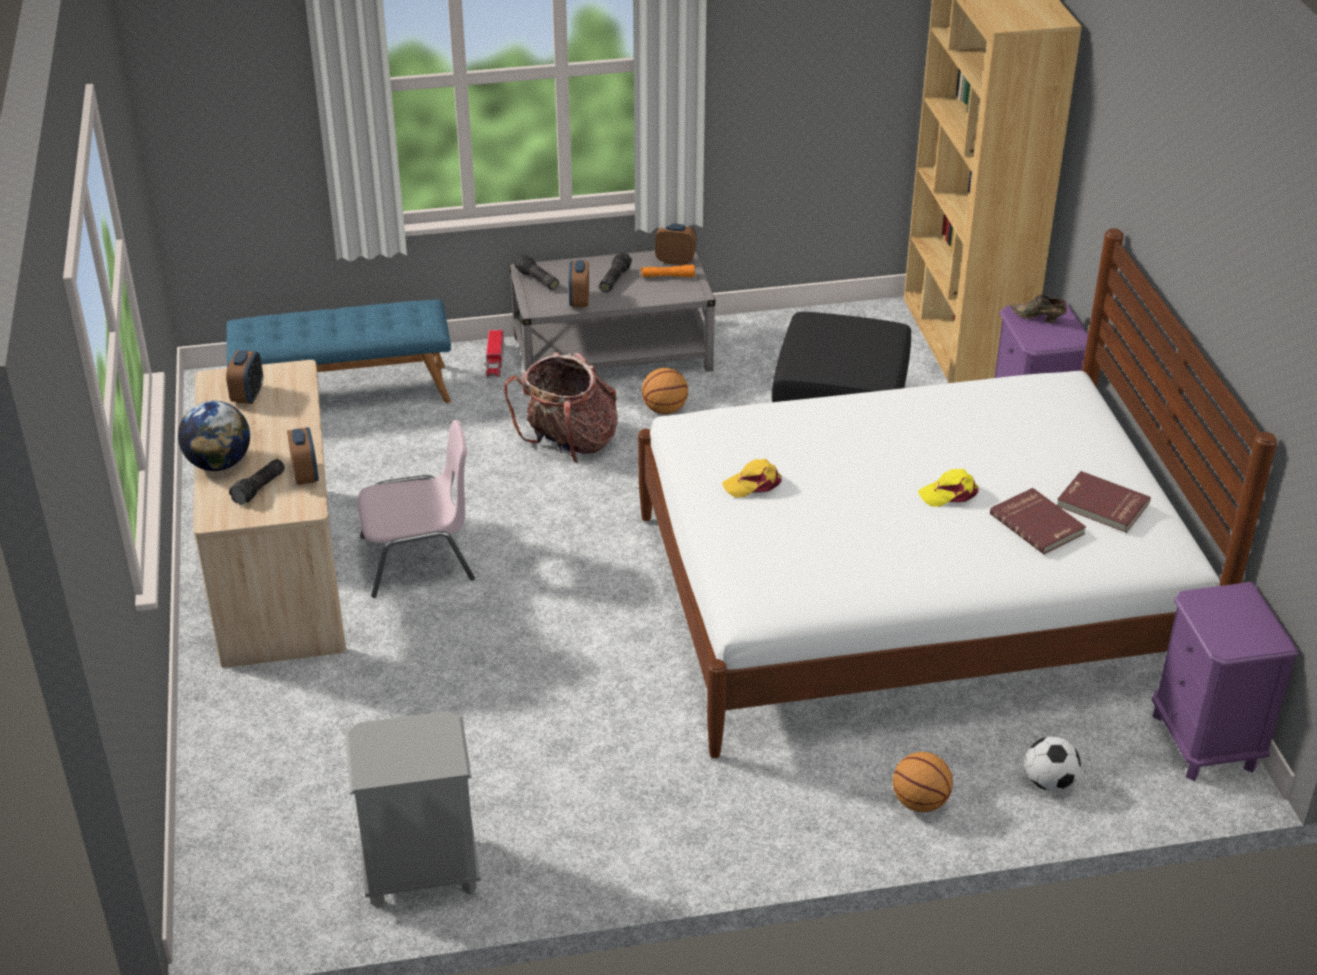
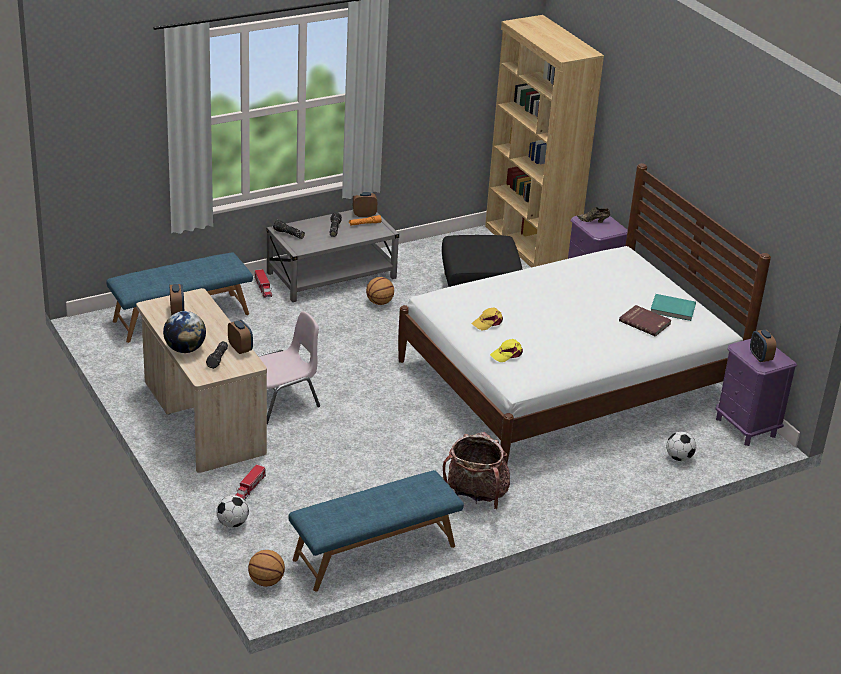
camera: 20 degrees left, 5 degrees down
grey nightstand [346,711,480,908] -> blue bench [288,470,464,591]
backpack [504,352,618,464] -> backpack moved to [443,432,510,510]
alarm clock [569,260,589,307] -> alarm clock moved to [750,330,777,362]
basketball [893,752,953,812] -> basketball moved to [248,550,285,587]
yellow cap [918,469,978,507] -> yellow cap moved to [490,339,523,362]
red book [1057,471,1151,533] -> turquoise book [651,294,696,321]
none -> football [216,495,249,527]
none -> toy truck [235,464,266,500]

